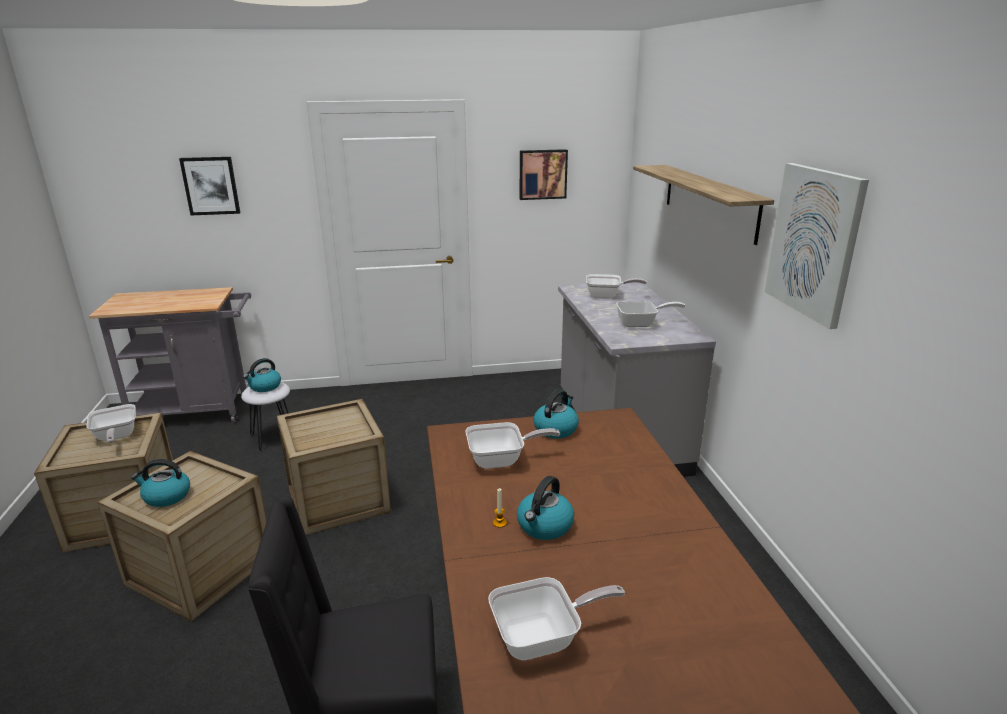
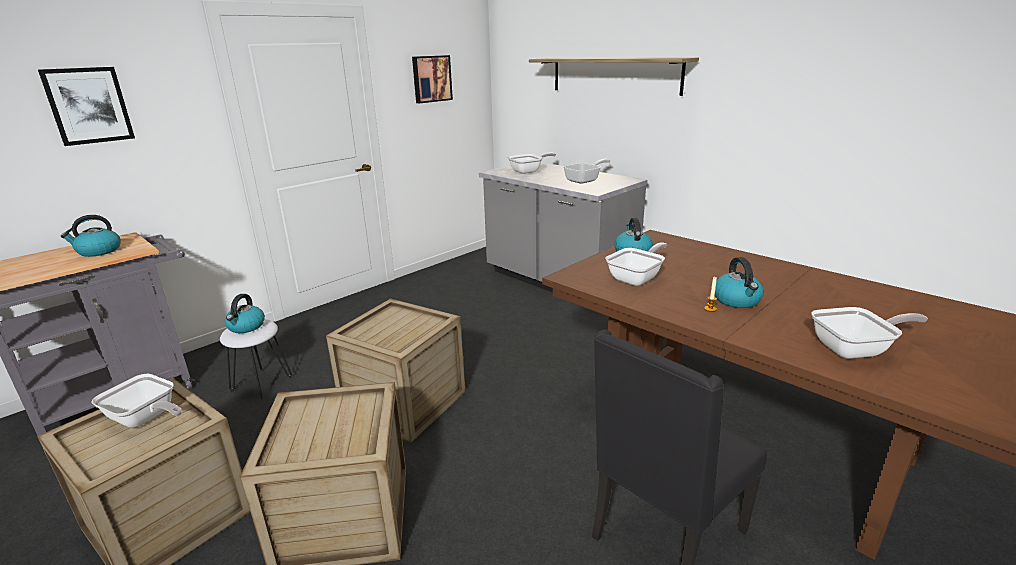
camera: 35 degrees left, 0 degrees up
kettle [131,459,190,507] -> kettle moved to [61,215,121,257]
frying pan [488,577,625,661] -> frying pan turned 45 degrees clockwise [811,307,928,359]
picture [765,163,869,329] -> none

